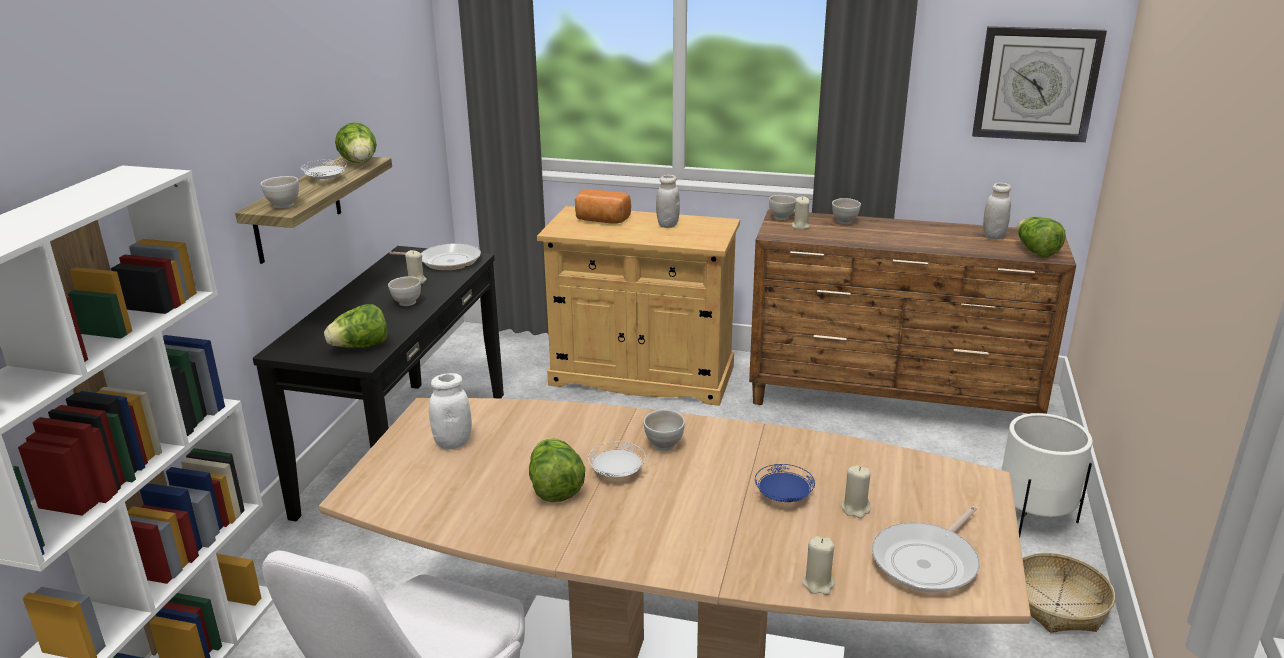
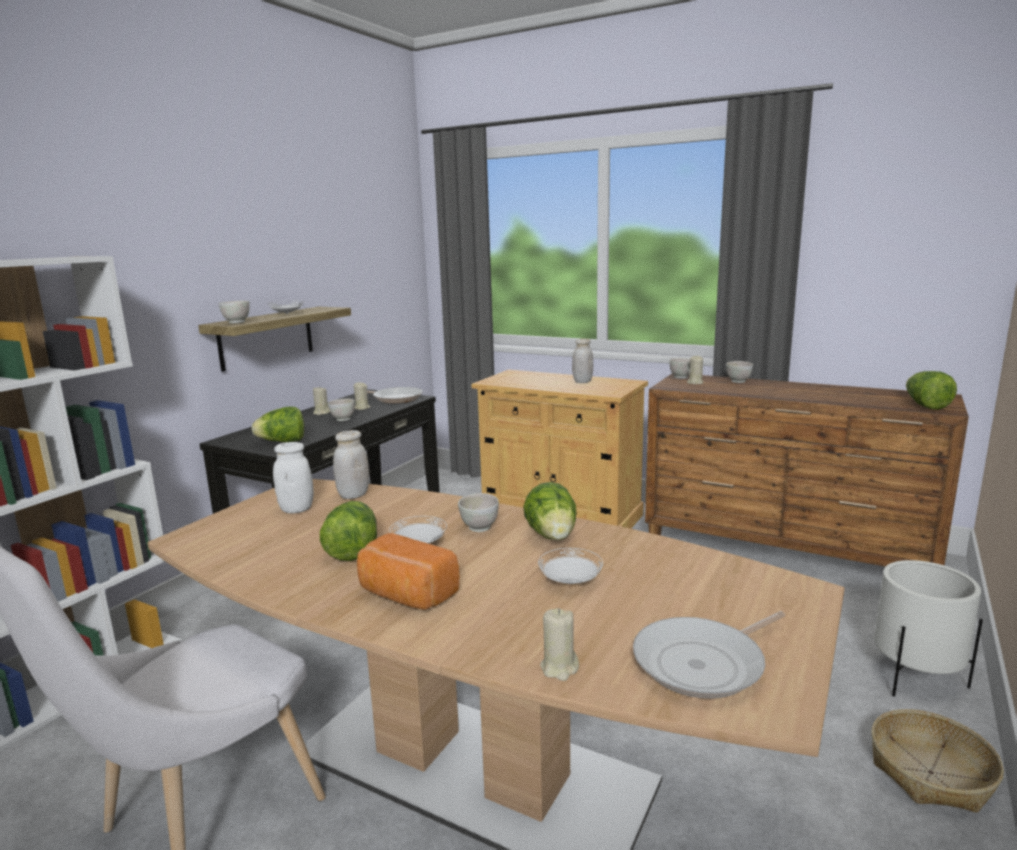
camera: 15 degrees right, 10 degrees down
lettuce [335,122,377,163] -> lettuce moved to [523,482,576,540]
bread [575,189,631,224] -> bread moved to [357,533,460,610]
blue plate [755,464,815,502] -> white plate [538,548,603,584]
beige candle [841,465,871,518] -> beige candle moved to [313,386,330,415]
wall clock [972,26,1107,143] -> none
white jar [983,183,1011,240] -> white jar moved to [333,430,370,499]

